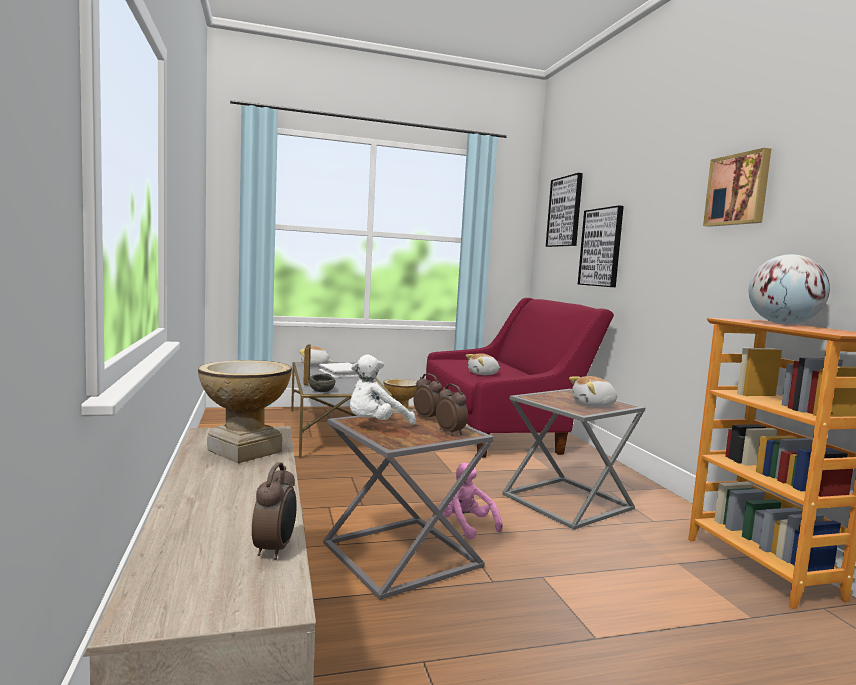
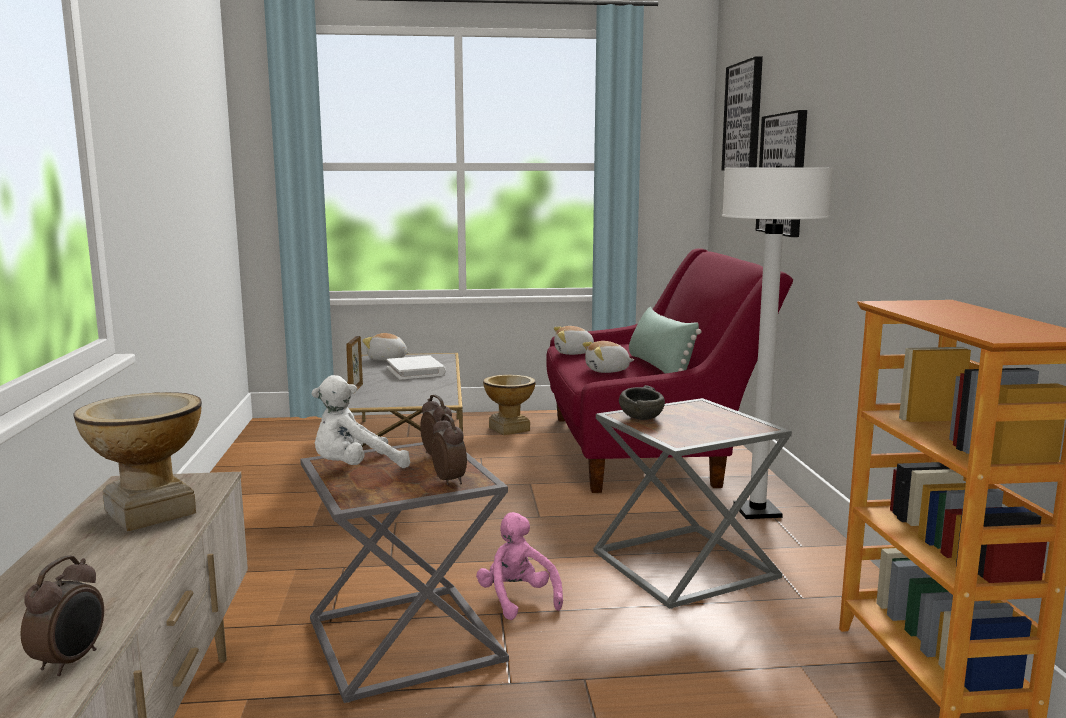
camera: 10 degrees right, 5 degrees up
grey bowl [309,373,335,392] -> grey bowl moved to [619,385,665,420]
plush toy [569,376,618,407] -> plush toy moved to [554,326,594,355]
picture [703,148,771,227] -> none
globe [749,254,830,324] -> none
none -> green pillow [629,307,701,374]
none -> white floor lamp [722,166,833,519]

